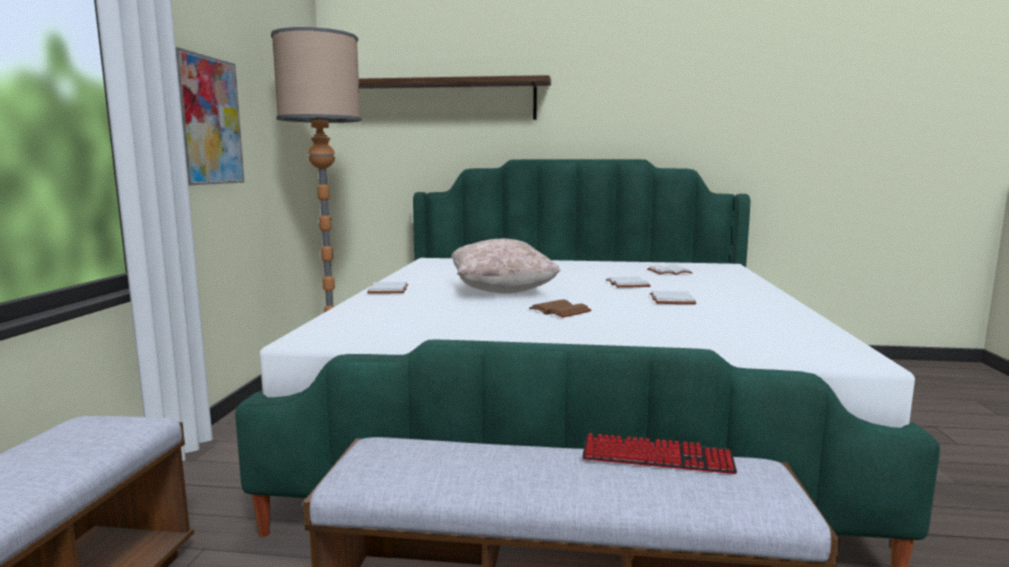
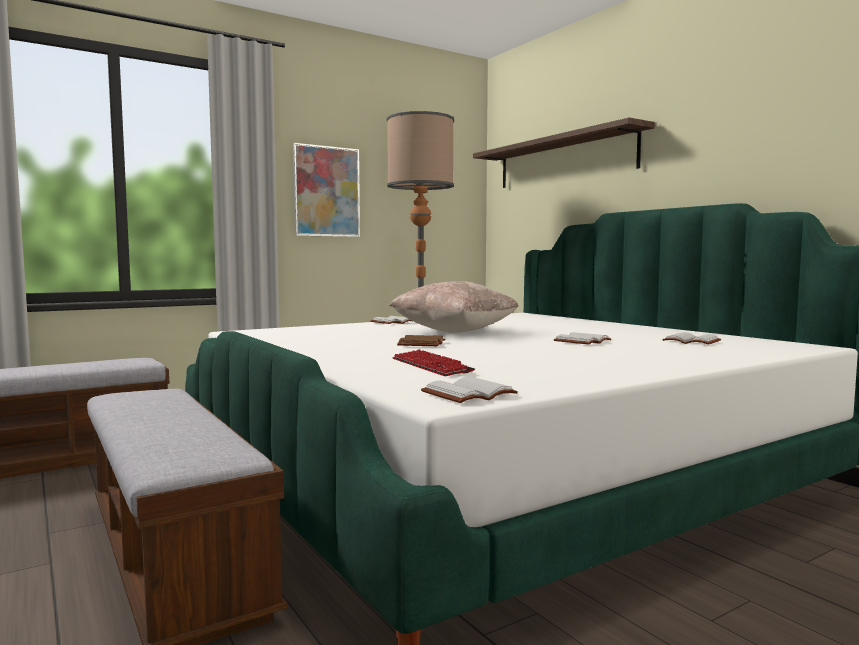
camera: 50 degrees right, 5 degrees down
keyboard [582,433,737,474] -> keyboard moved to [393,349,475,376]
white book [650,291,696,304] -> white book moved to [421,377,518,403]

